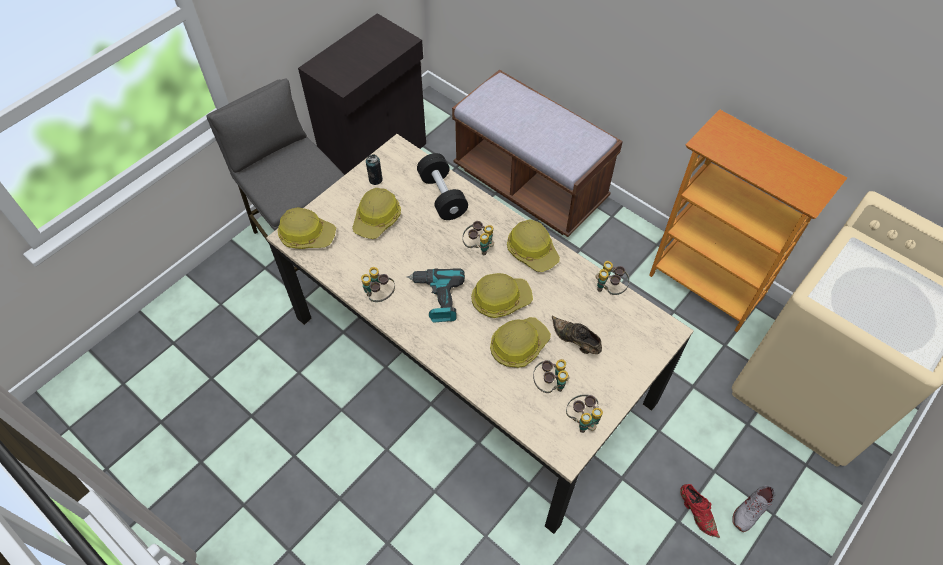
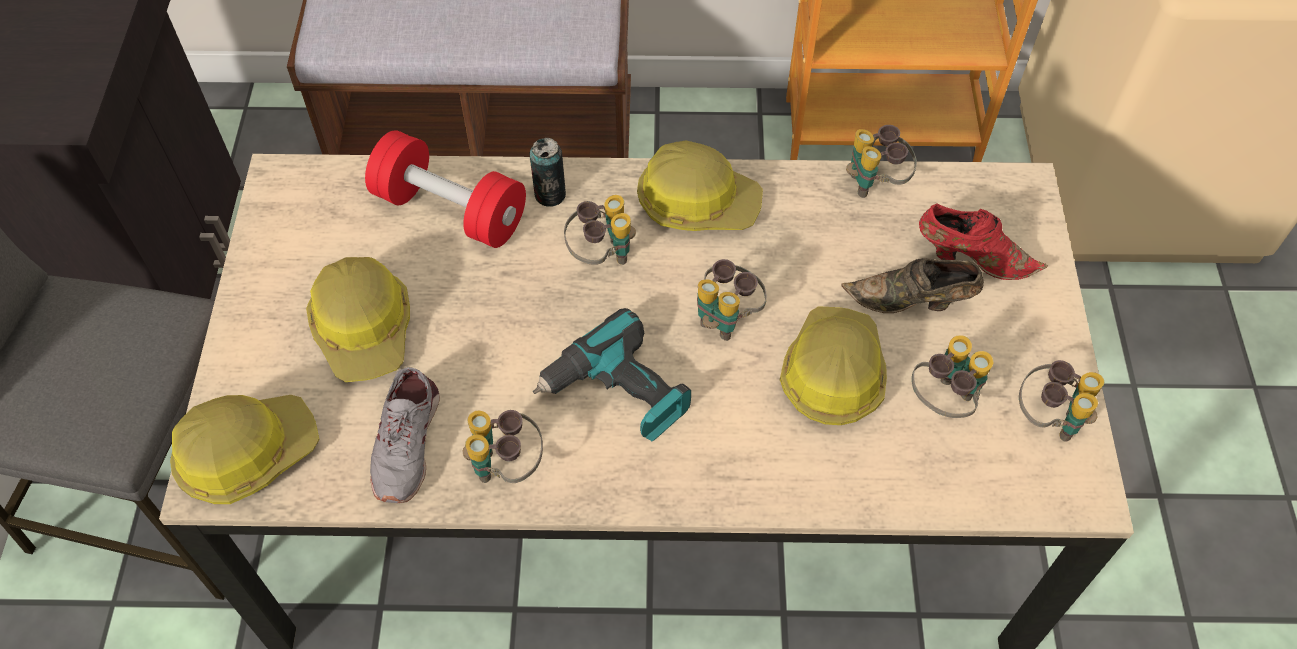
camera: 40 degrees left, 0 degrees up
can [366,154,383,185] -> can moved to [530,138,566,207]
black dumbbell [417,153,468,220] -> red dumbbell [365,130,526,248]
hard hat [471,273,533,318] -> binoculars [697,259,767,341]
red shoe [680,484,720,538] -> red shoe moved to [919,204,1048,280]
grey shoe [732,485,775,532] -> grey shoe moved to [370,367,440,503]

